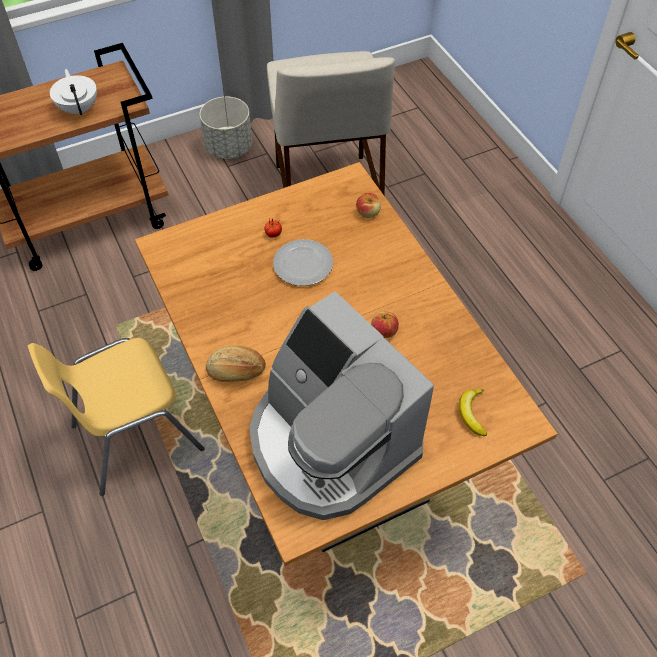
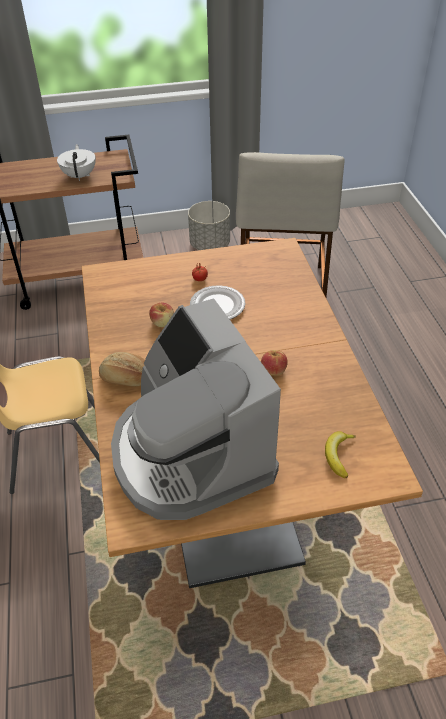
camera: 15 degrees right, 10 degrees down
apple [356,193,381,218] -> apple moved to [149,303,174,327]

